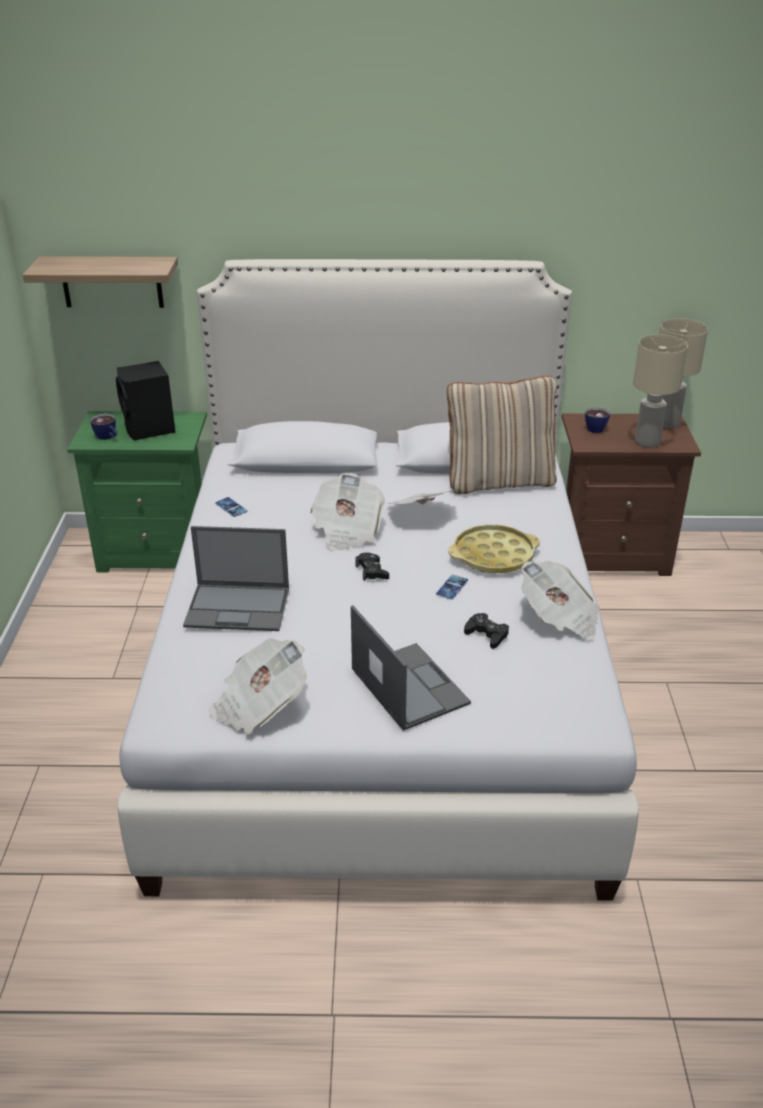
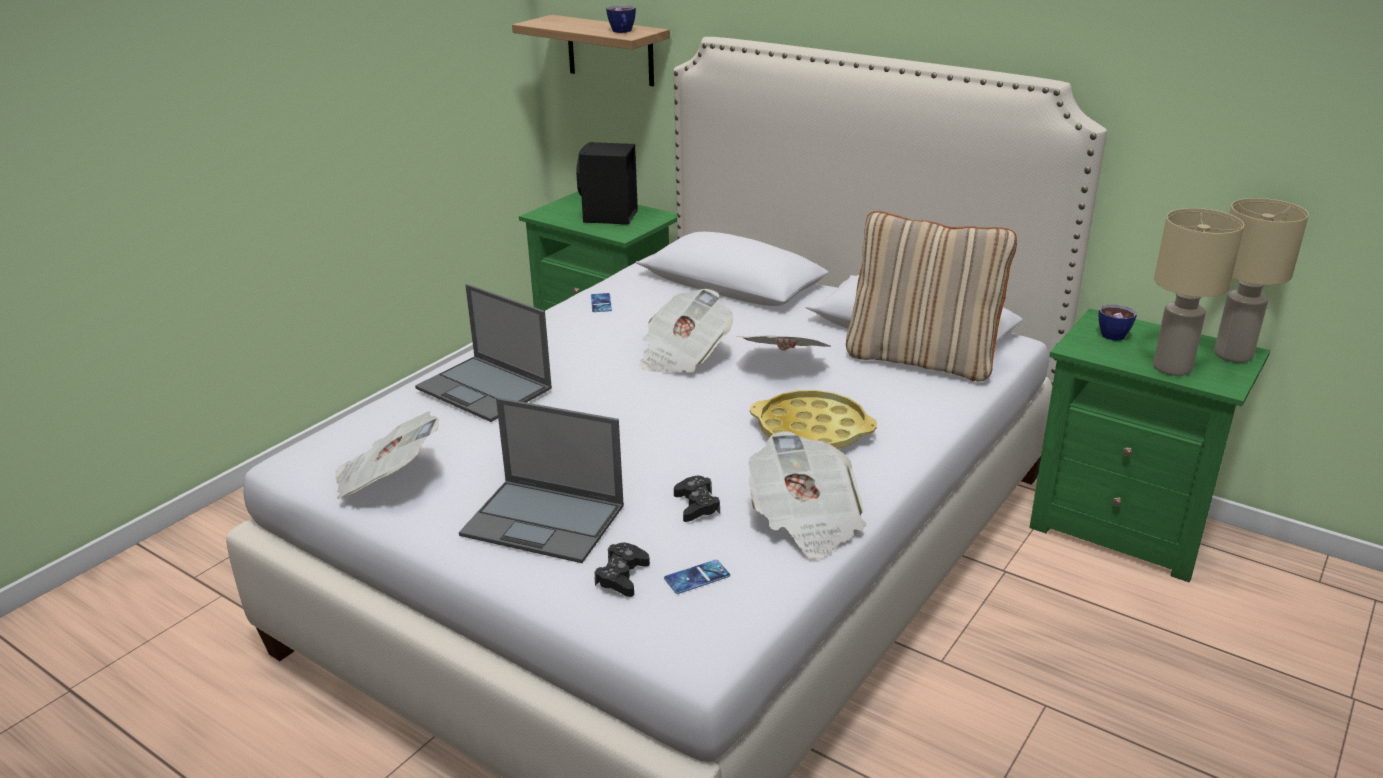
camera: 35 degrees right, 5 degrees down
cup [90,413,116,440] -> cup moved to [606,5,636,33]
laptop [351,605,471,731] -> laptop turned 105 degrees clockwise [459,398,624,563]
black game controller [355,552,389,581] -> black game controller moved to [594,543,650,597]
phone [436,575,468,599] -> phone moved to [664,560,730,594]
brown nightstand [562,413,701,576] -> green nightstand [1029,309,1270,583]

